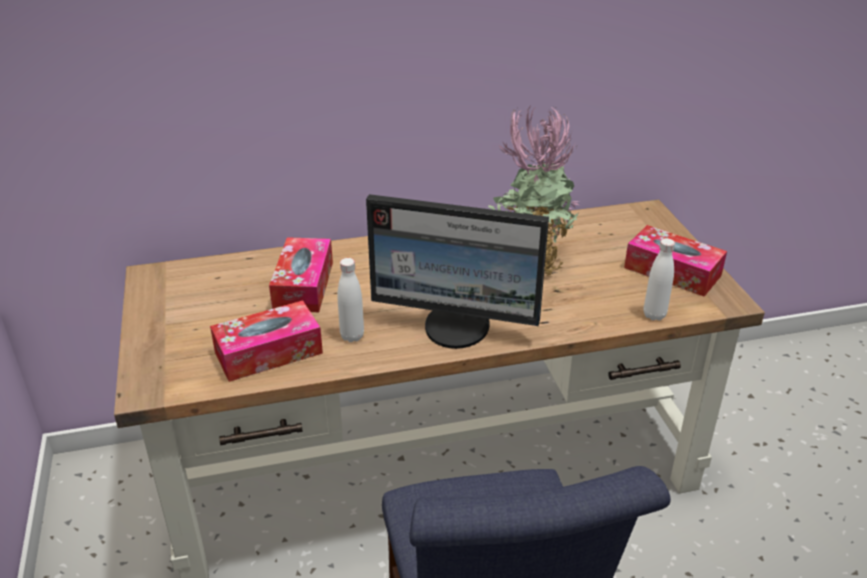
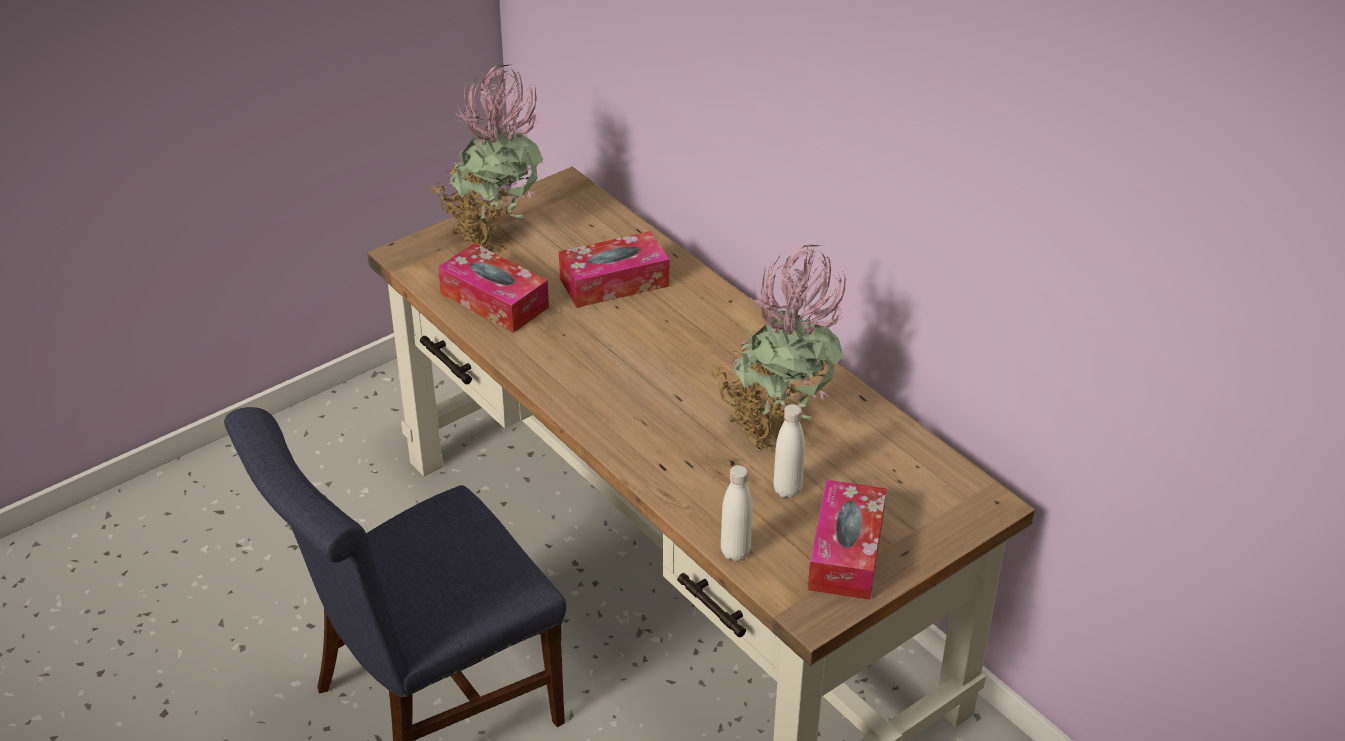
camera: 65 degrees right, 5 degrees up
white bottle [337,258,364,342] -> white bottle moved to [773,404,805,498]
monitor [366,194,549,349] -> none
none -> potted plant [429,64,544,253]

